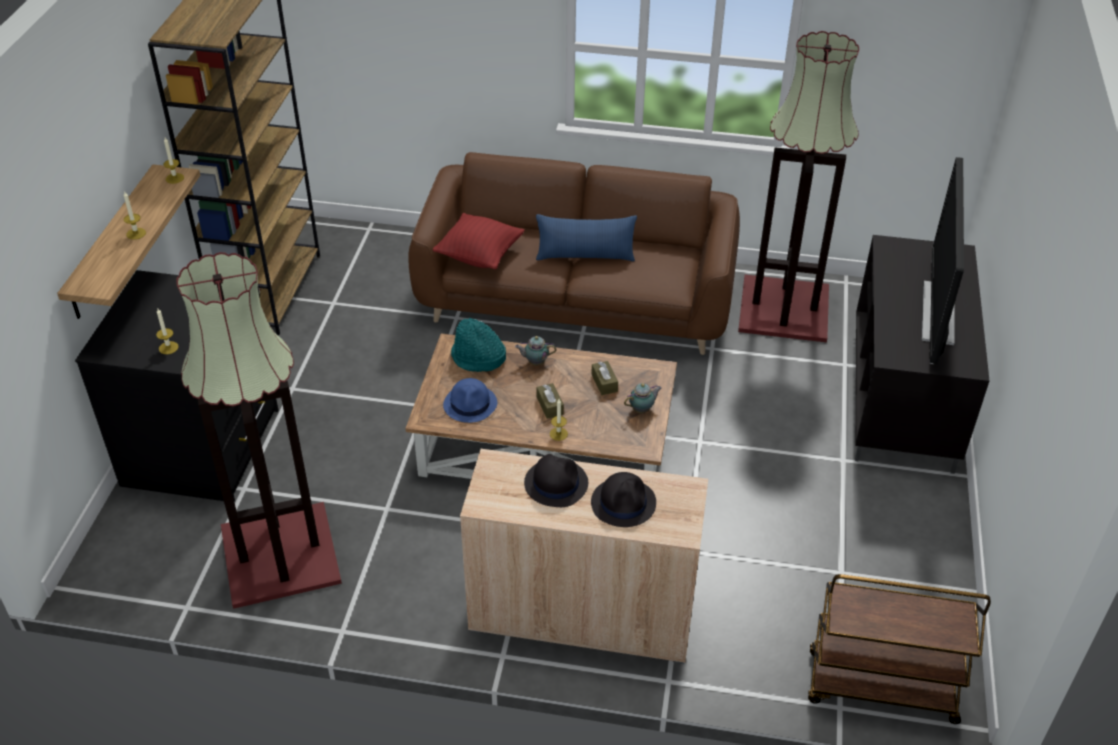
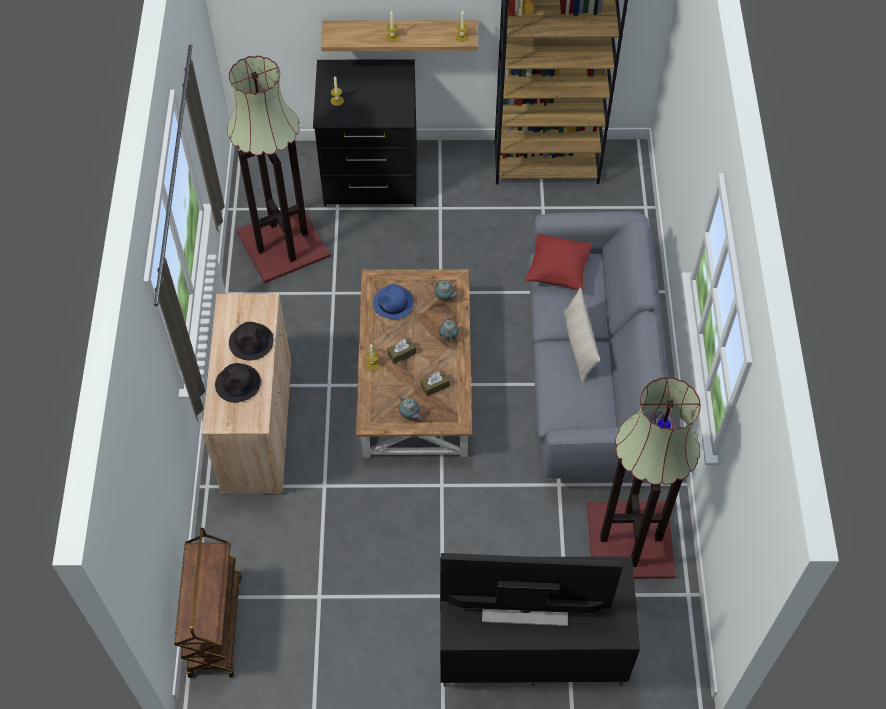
camera: 80 degrees right, 15 degrees up
brown sofa [408,152,740,355] -> grey sofa [529,212,674,480]
turquoise hat [451,318,506,372] -> teapot [431,280,459,301]
blue pillow [536,214,637,261] -> beige pillow [563,288,600,383]

